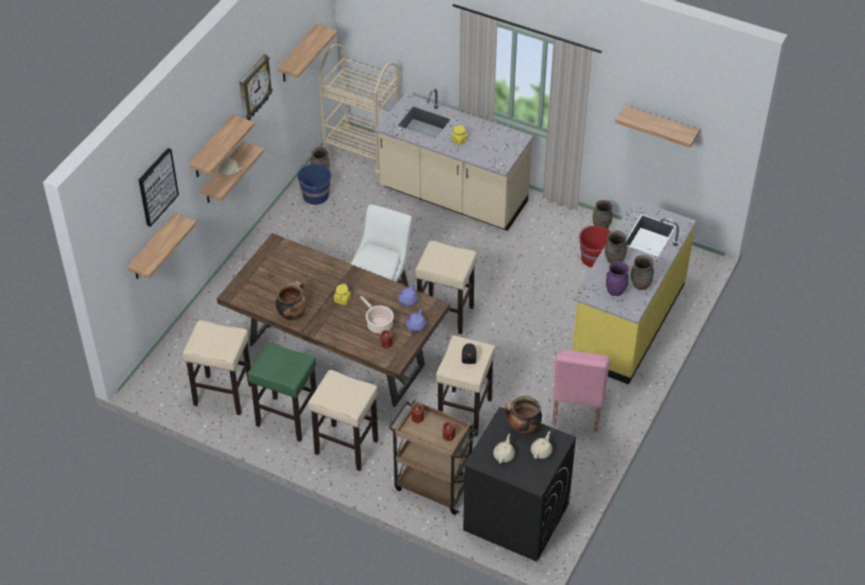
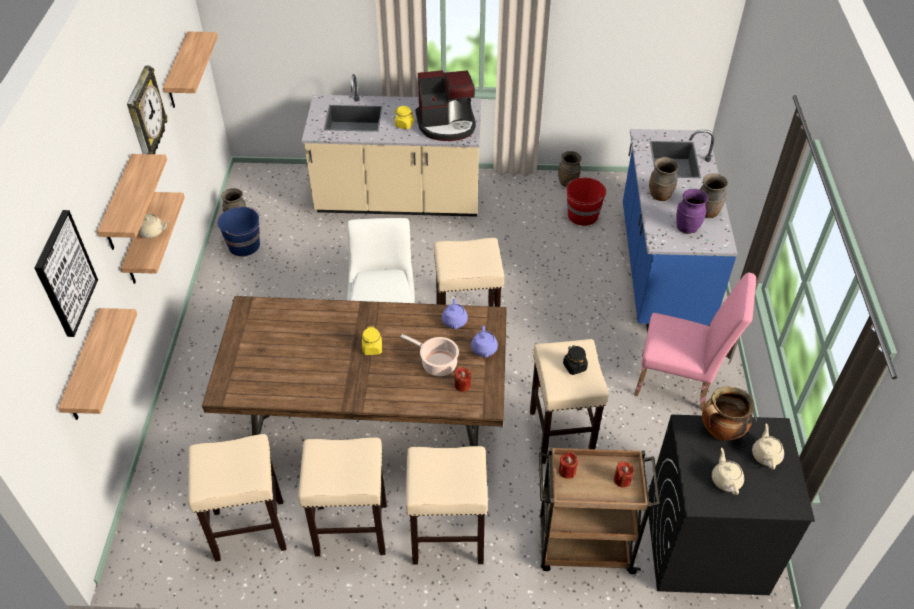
camera: 25 degrees left, 0 degrees up
green stool [247,342,317,442] -> beige stool [298,437,387,556]
cooking pot [275,281,307,320] -> none
beige cart [319,44,399,178] -> none
pink chair [552,349,610,432] -> pink chair turned 60 degrees counterclockwise [634,272,756,411]
yellow counter [572,199,696,385] -> blue counter [623,129,738,332]
shelf [615,105,700,148] -> none
none -> coffee machine [416,70,476,141]

